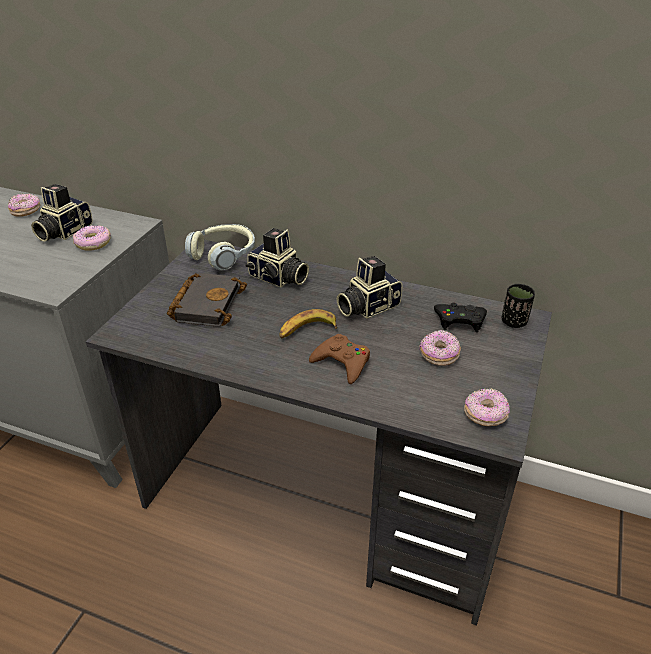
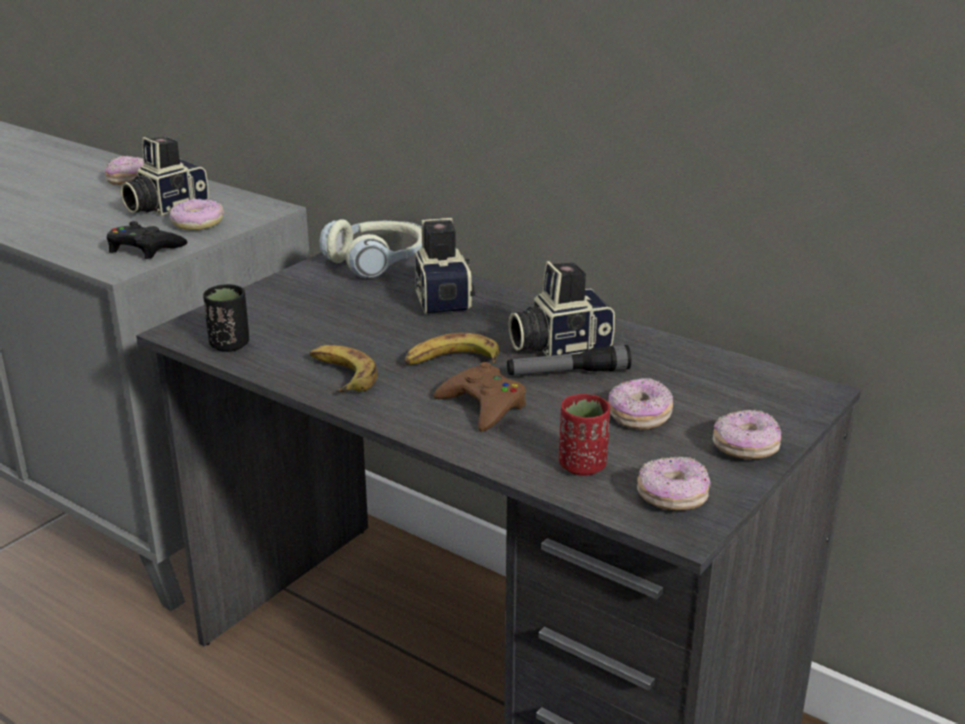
camera: 15 degrees right, 10 degrees down
black book [167,273,247,327] -> none
camera [245,228,309,287] -> camera turned 150 degrees counterclockwise [415,218,475,314]
black game controller [434,303,487,332] -> black game controller moved to [107,221,187,259]
black cup [501,284,535,328] -> black cup moved to [203,284,249,352]
none -> banana [310,345,377,392]
none -> flashlight [507,345,631,376]
none -> red cup [559,394,610,476]
none -> donut [713,410,781,459]

